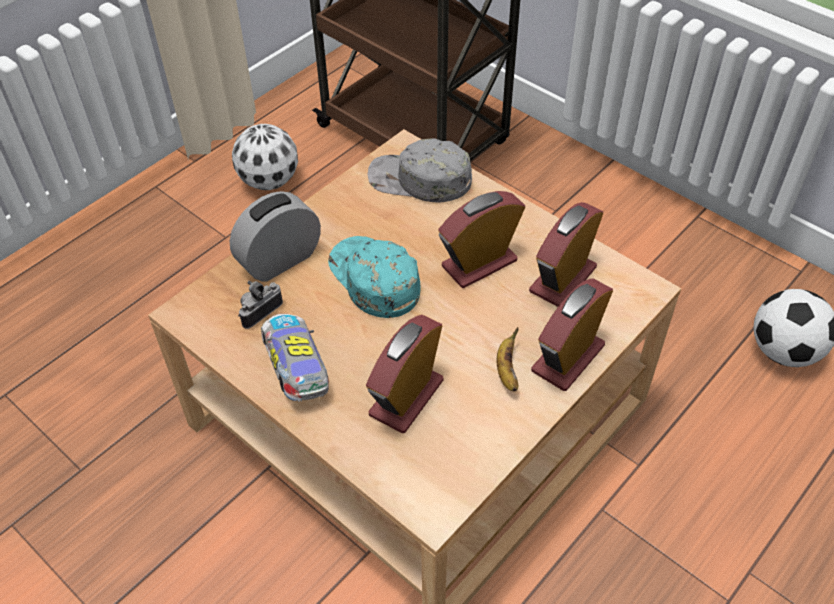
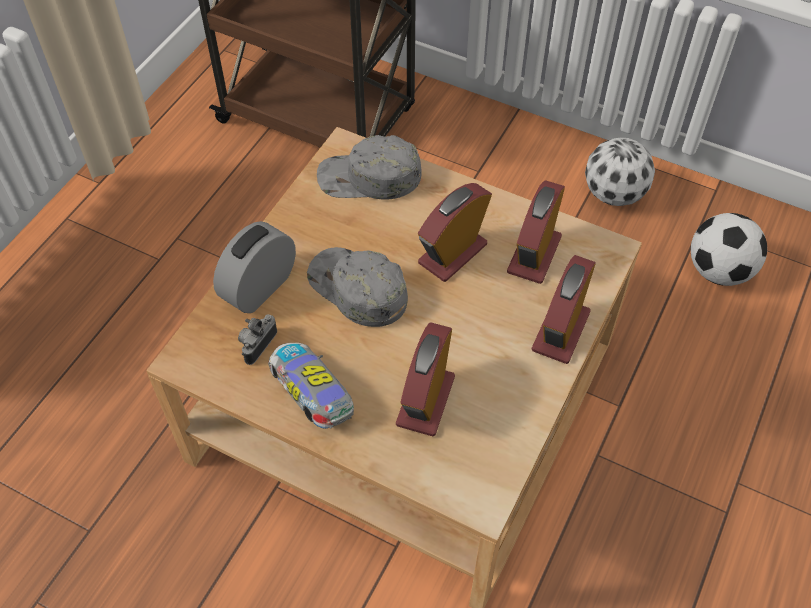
camera: 15 degrees left, 5 degrees up
football [232,124,298,190] -> football moved to [585,137,655,206]
turquoise cap [328,236,420,318] -> grey cap [307,247,408,327]
banana [497,327,519,391] -> none

